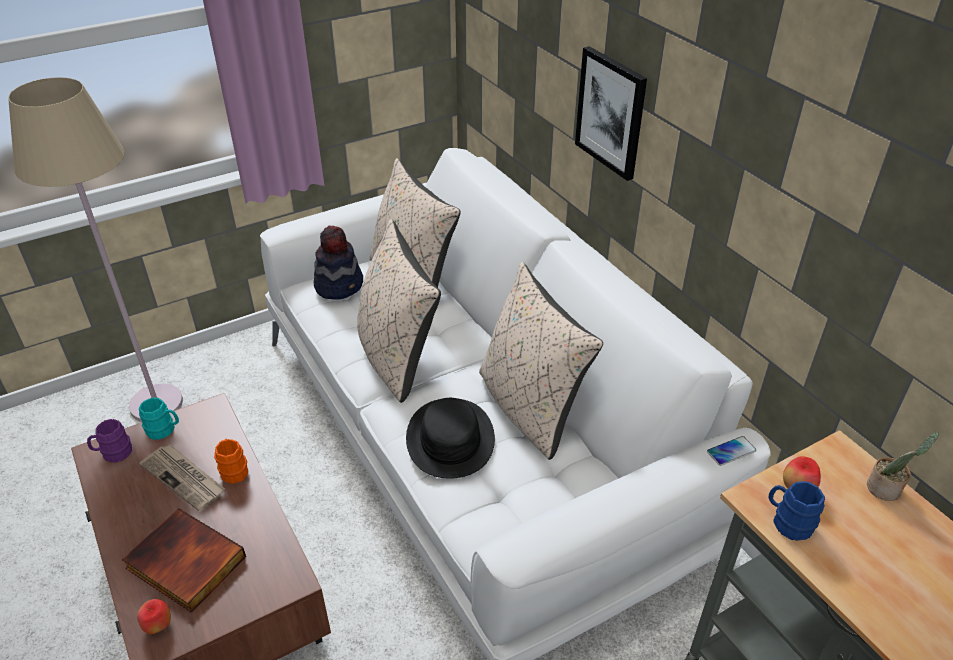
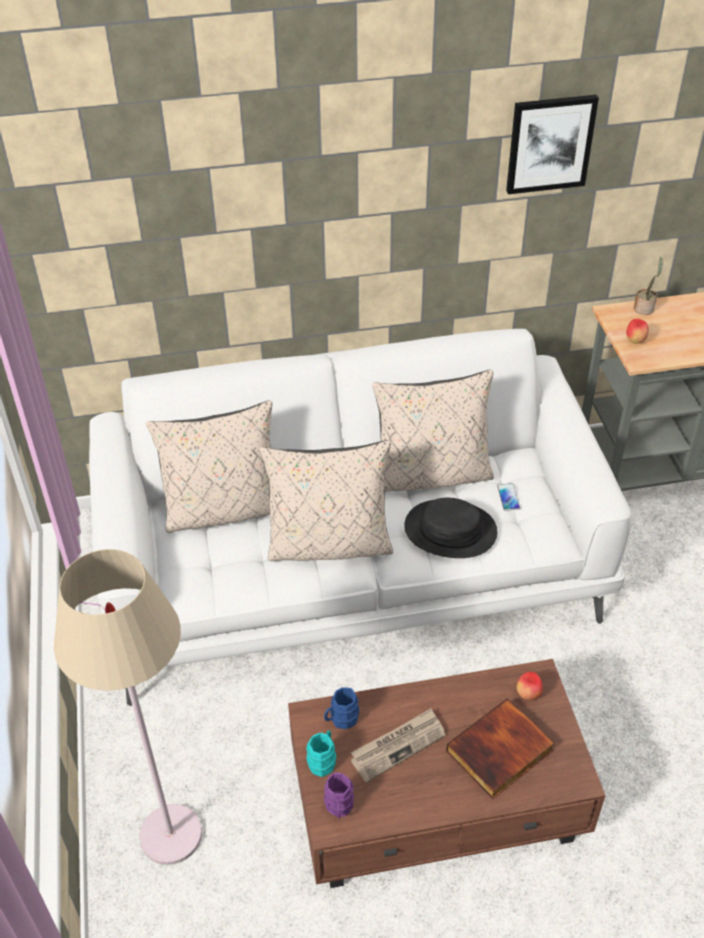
camera: 70 degrees left, 5 degrees up
apple [137,599,171,634] -> apple moved to [517,672,543,700]
orange mug [214,439,248,484] -> none
hat [314,226,363,300] -> none
picture [575,46,647,181] -> picture moved to [506,95,599,194]
phone [707,436,757,466] -> phone moved to [497,483,520,511]
blue mug [769,481,825,541] -> blue mug moved to [324,687,360,729]

